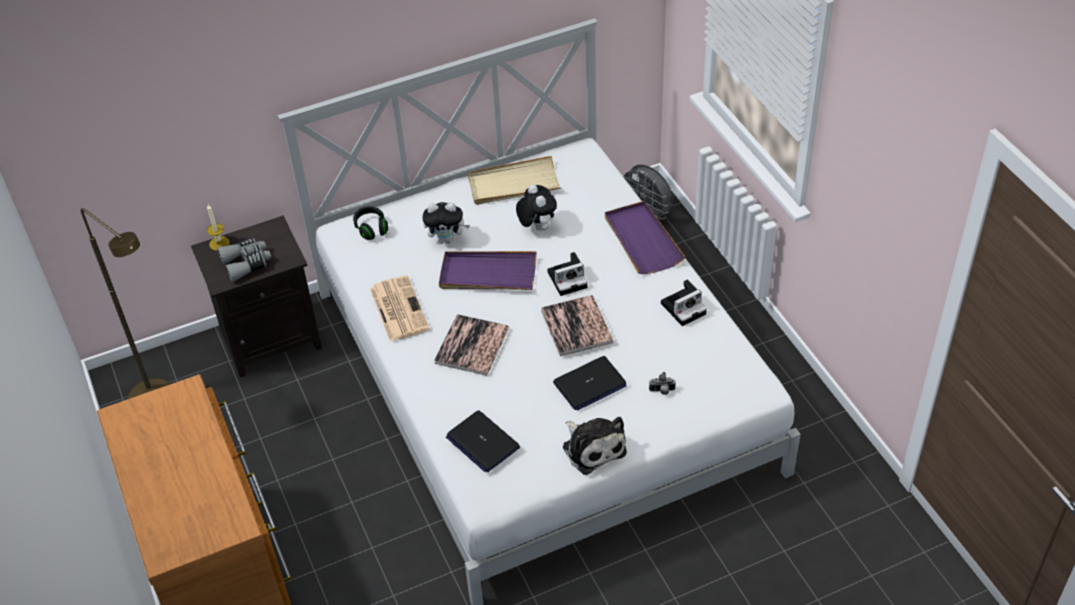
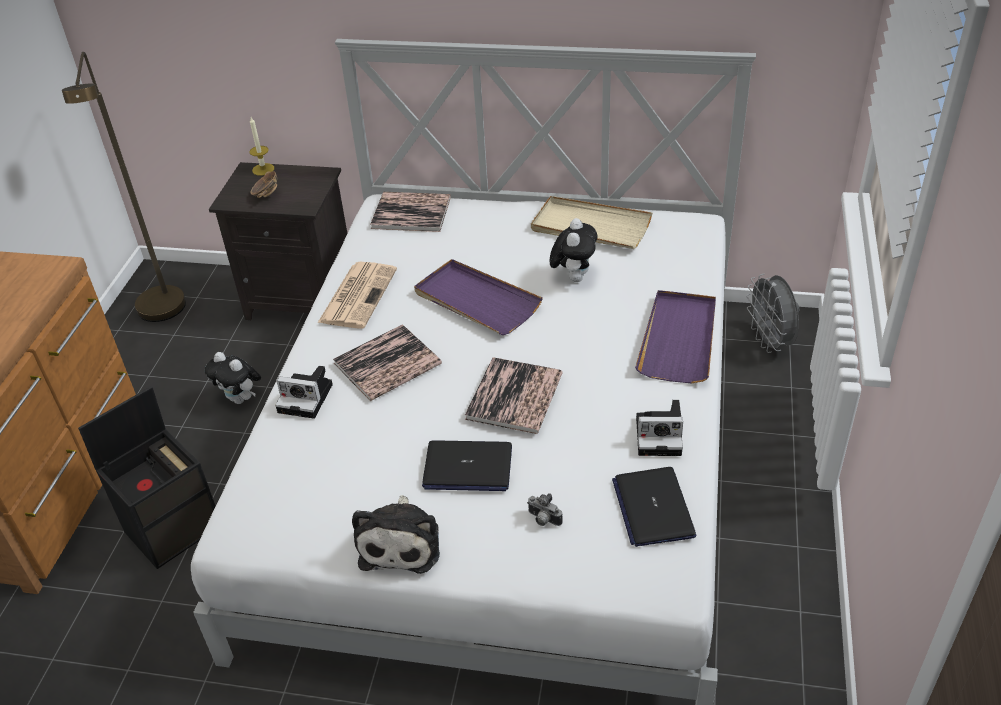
camera: 35 degrees right, 5 degrees down
grey binoculars [217,238,272,282] -> bowl [251,171,277,198]
black headphones [353,206,388,240] -> book [370,192,451,232]
plush toy [422,202,470,244] -> plush toy moved to [205,352,261,404]
laptop [446,410,520,472] -> laptop moved to [612,467,696,547]
camera [547,252,587,296] -> camera moved to [275,366,333,419]
none -> black storage box [78,386,216,569]

